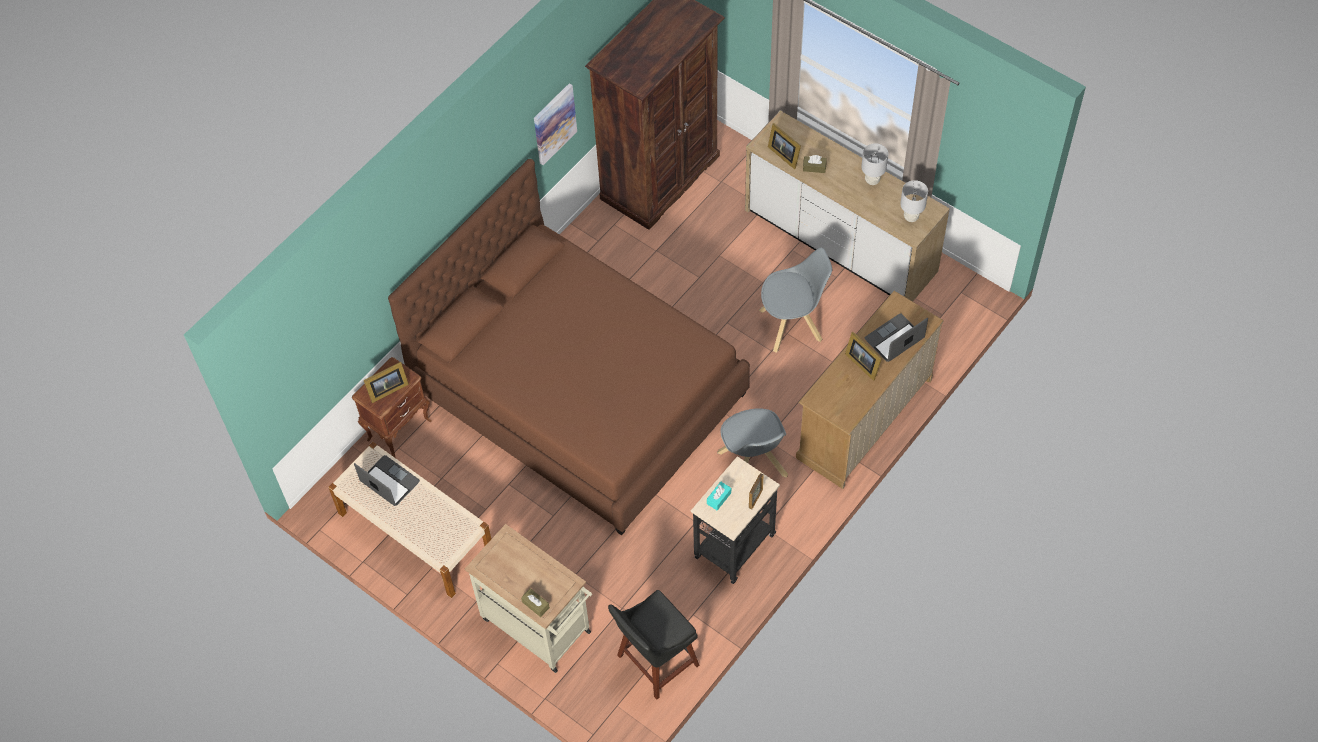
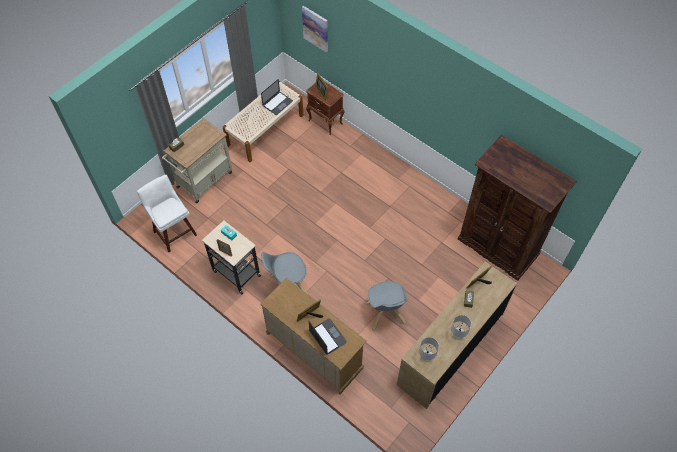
camera: 90 degrees right, 0 degrees up
brown bed [388,159,750,536] -> none
picture [534,84,577,165] -> picture moved to [302,6,328,53]
black chair [608,590,699,699] -> white chair [137,175,197,252]

